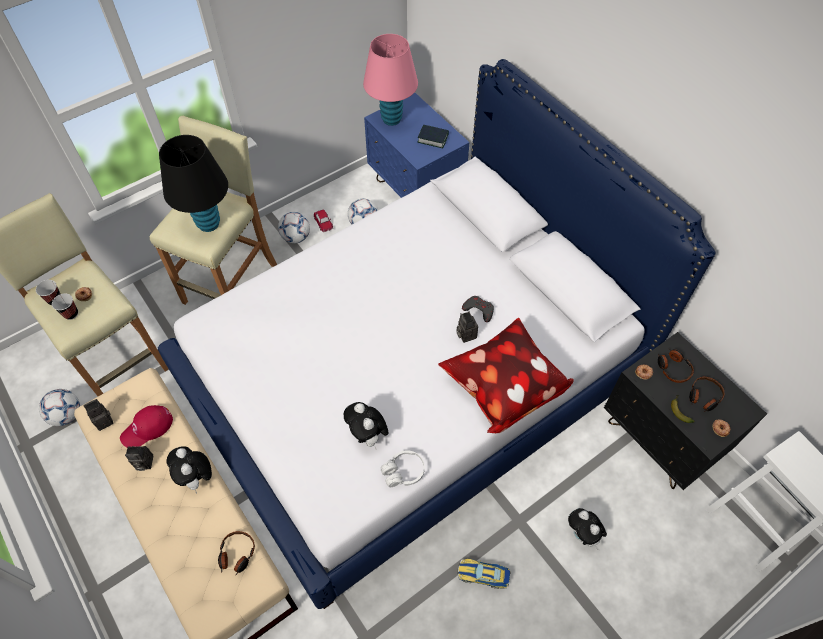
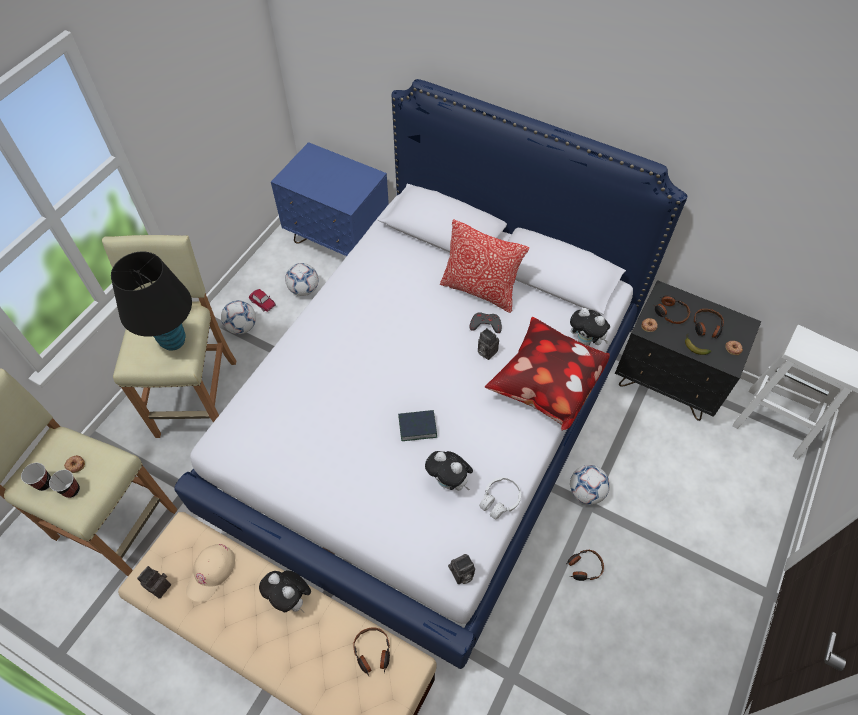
camera: 25 degrees left, 0 degrees up
football [39,389,80,426] -> football moved to [570,465,610,505]
red cap [120,405,173,447] -> beige cap [186,544,235,602]
camera [125,446,153,471] -> camera moved to [448,554,475,584]
pink table lamp [363,34,418,126] -> none
book [418,125,449,148] -> book moved to [398,410,437,441]
toy car [457,559,510,589] -> headphones [565,550,604,581]
plush toy [568,508,607,550] -> plush toy moved to [570,308,610,346]
none -> pillow [440,219,529,313]

